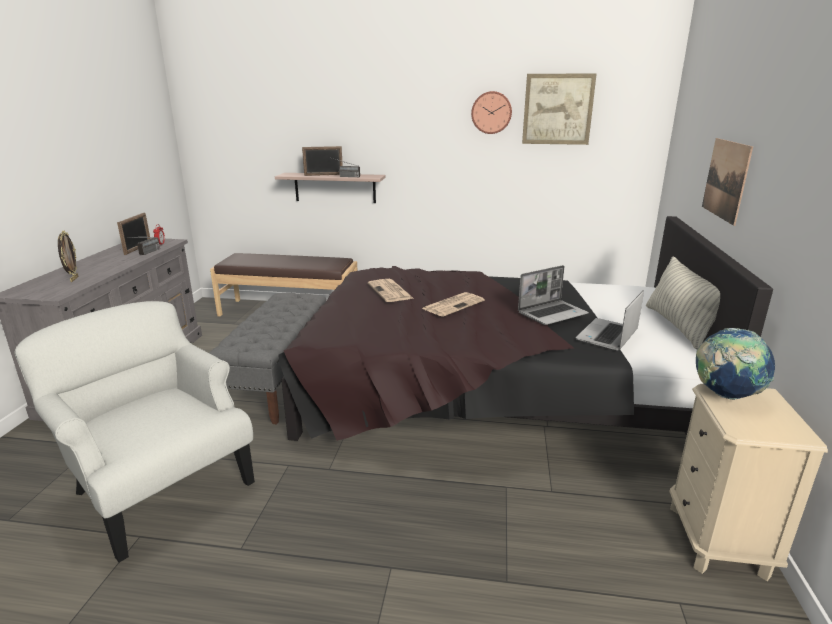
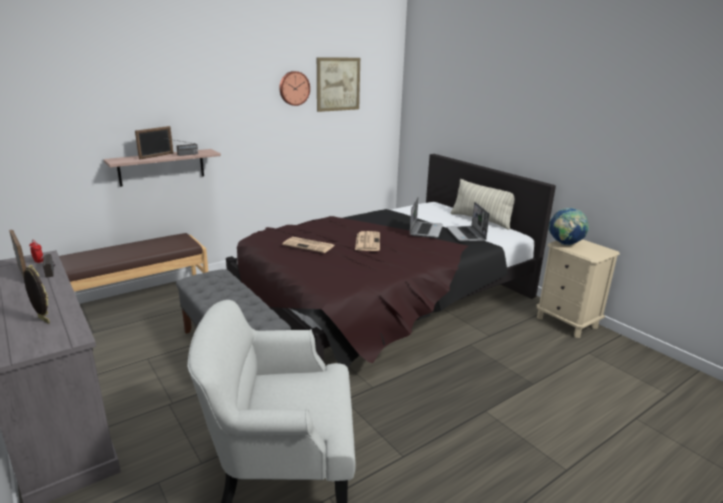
camera: 45 degrees left, 0 degrees up
picture [702,138,753,226] -> none

